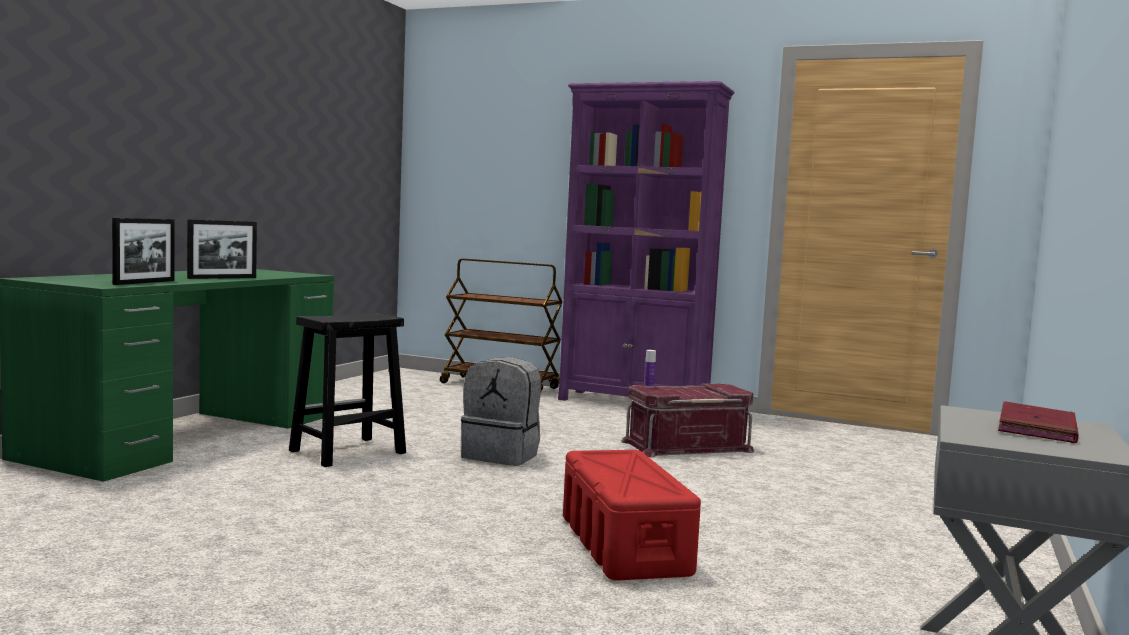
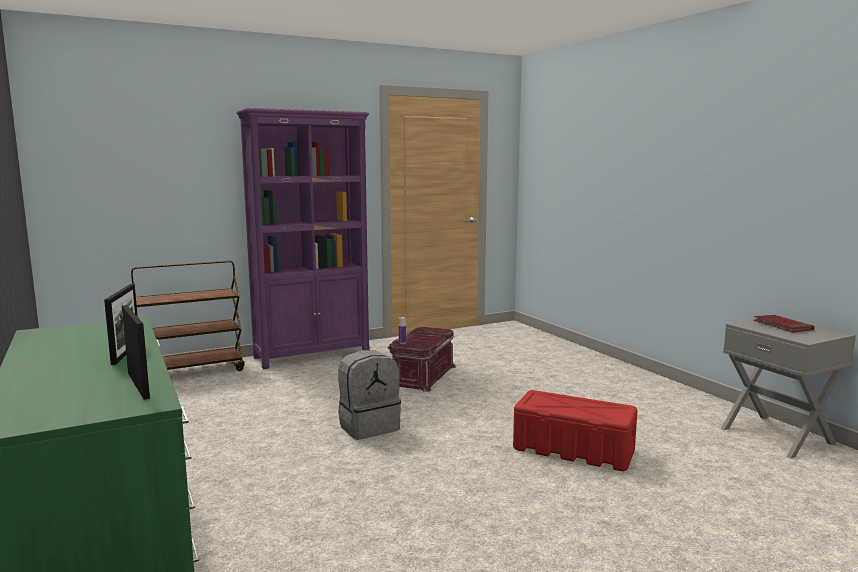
camera: 50 degrees left, 5 degrees up
black stool [289,313,406,467] -> none

